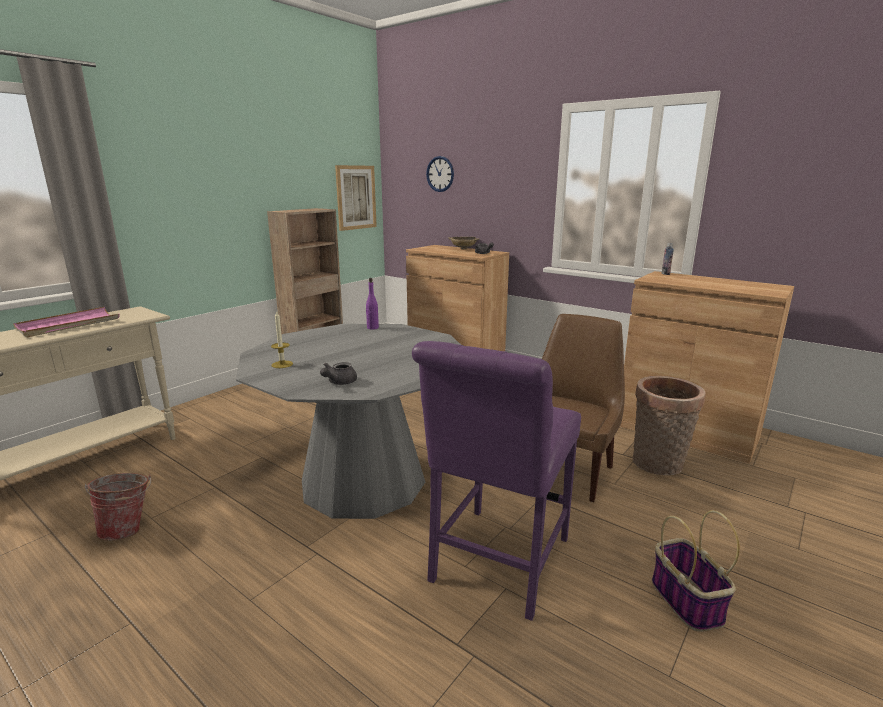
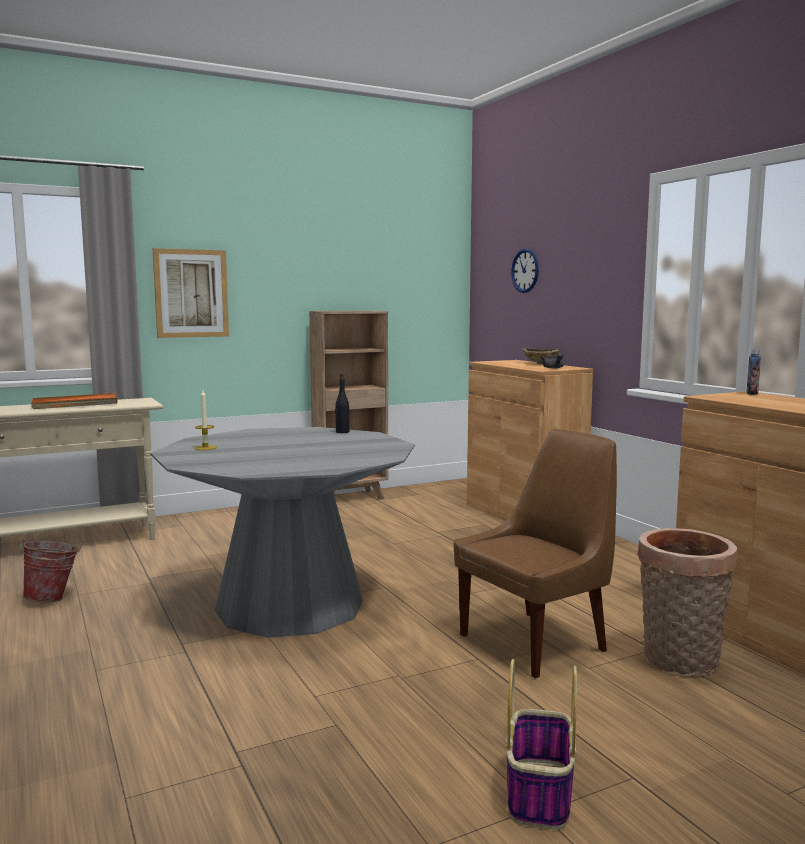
camera: 25 degrees right, 10 degrees down
pink tray [13,307,119,337] -> orange tray [31,393,117,409]
grey teapot [320,362,357,385] -> none
picture [335,165,377,231] -> picture moved to [153,248,229,338]
purple bottle [366,278,379,330] -> black bottle [335,373,349,433]
purple chair [412,341,581,621] -> none

